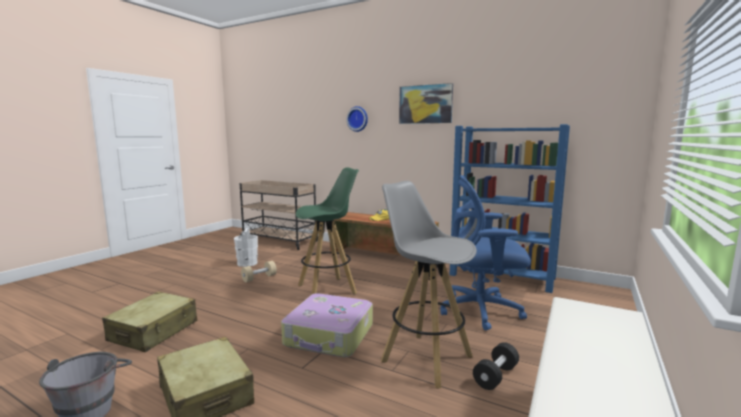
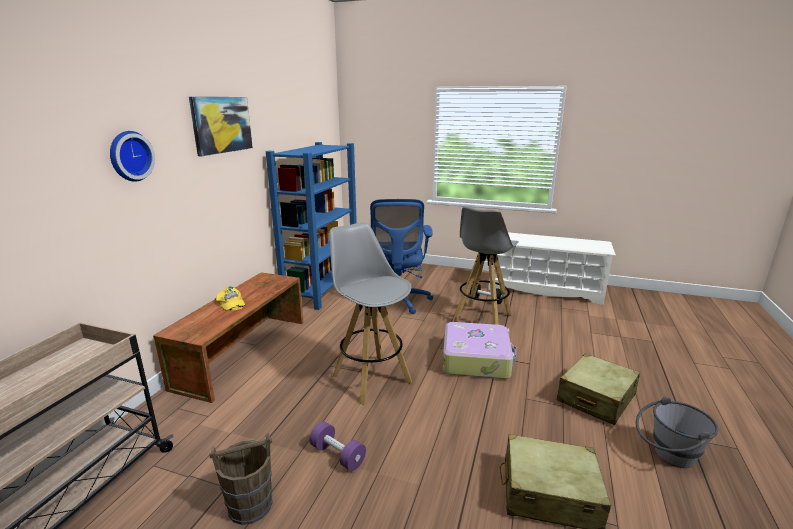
camera: 100 degrees left, 10 degrees up
white bucket [234,226,258,267] -> brown bucket [209,433,273,525]
beige dumbbell [241,261,277,282] -> purple dumbbell [309,421,366,471]
green stool [296,167,359,294] -> grey stool [329,222,412,405]

